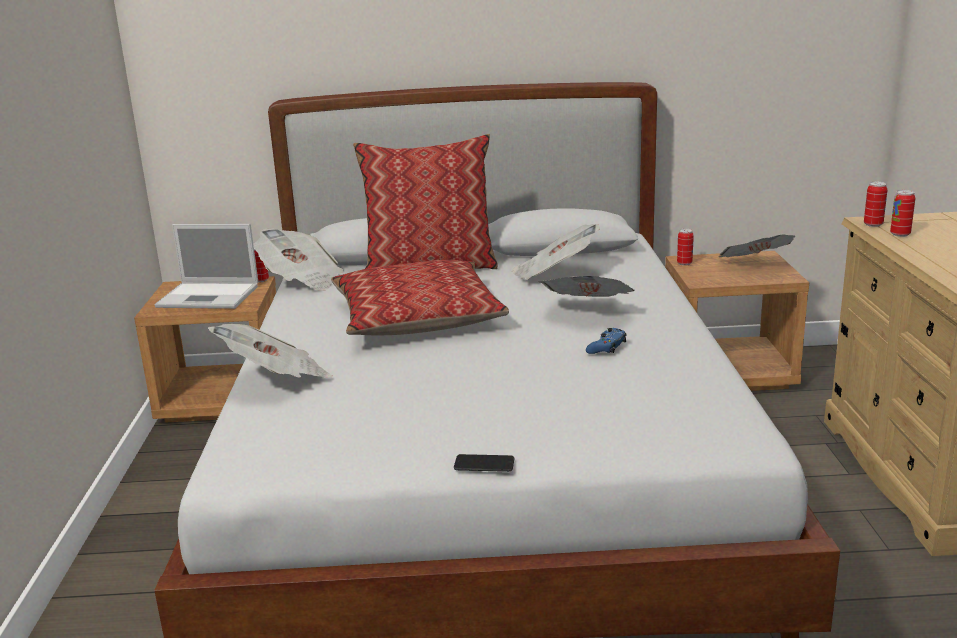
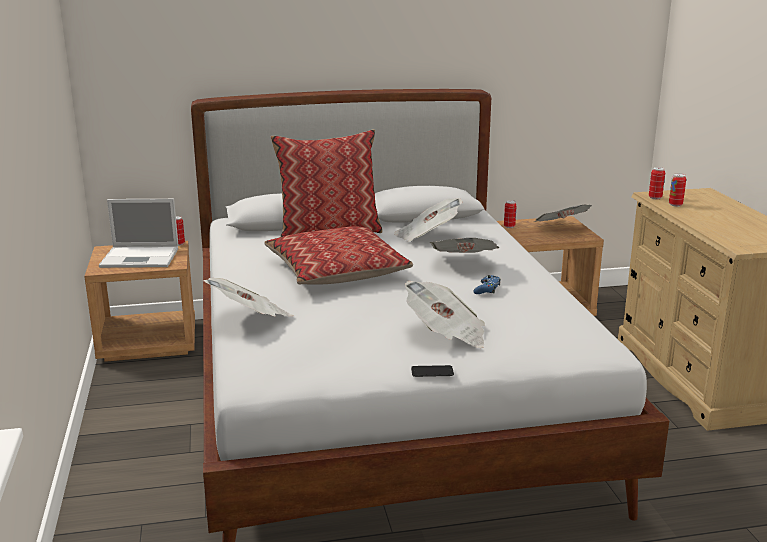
camera: 10 degrees left, 0 degrees up
newspaper [253,228,344,291] -> newspaper moved to [405,281,485,348]

